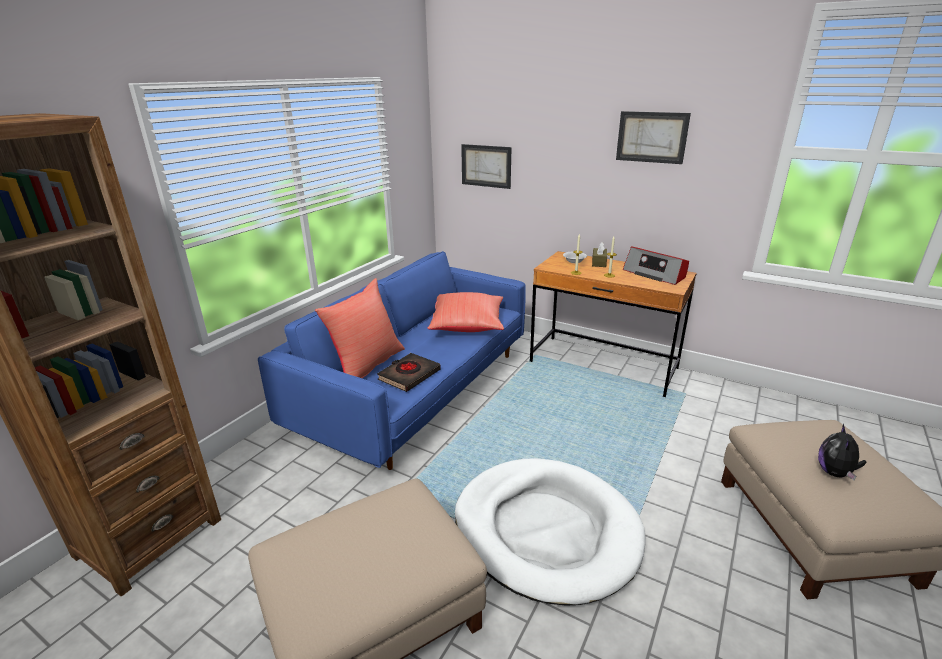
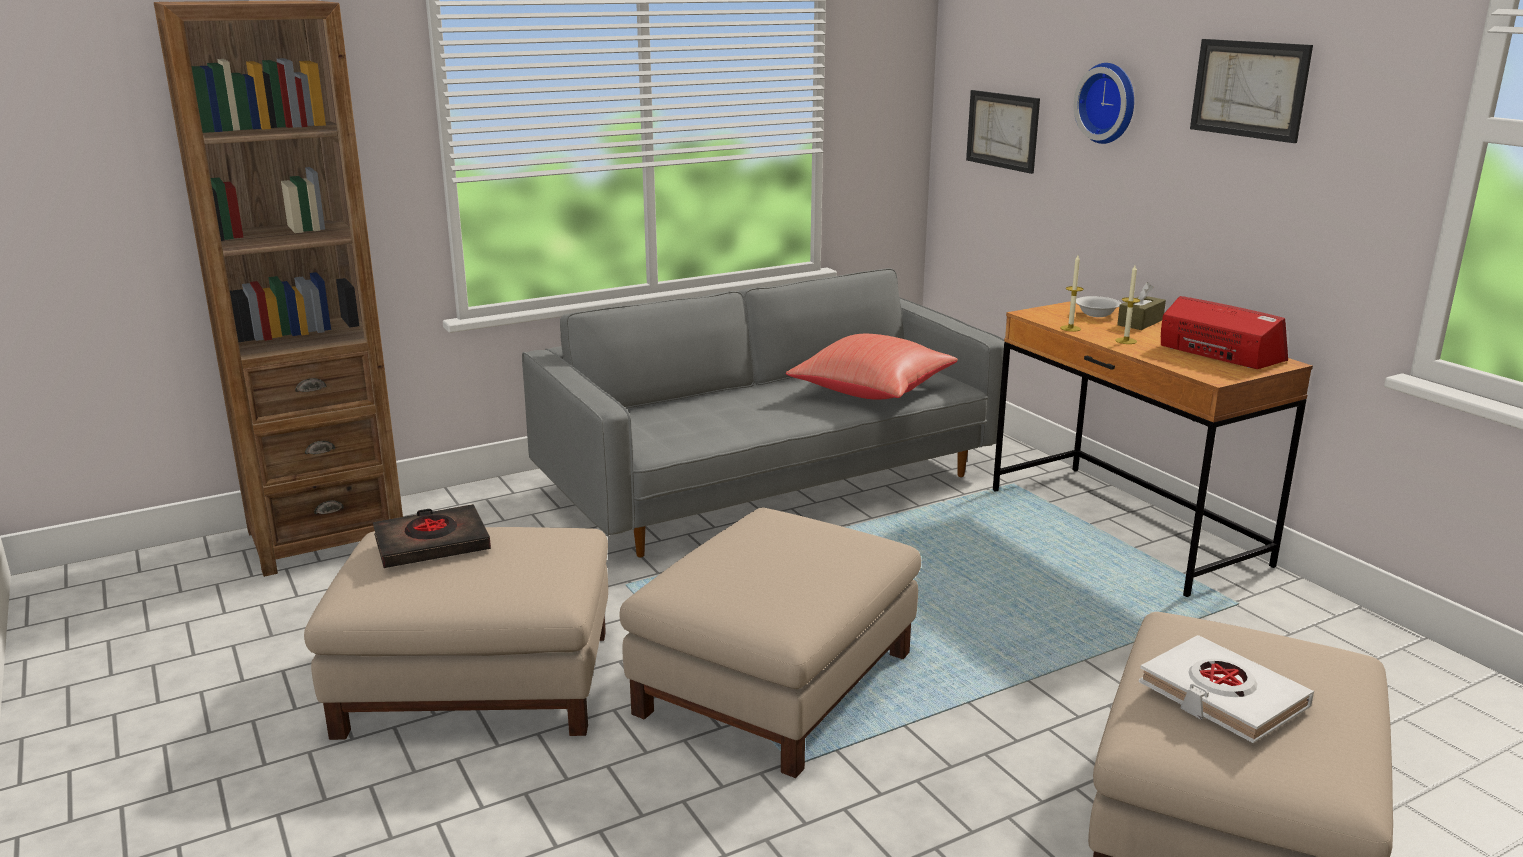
camera: 30 degrees right, 5 degrees down
blue sofa [258,251,526,470] -> grey sofa [522,268,1004,557]
red pillow [315,278,405,378] -> none
black book [377,353,441,392] -> black book moved to [373,504,491,568]
white dog bed [455,458,646,606] -> beige ottoman [619,507,921,778]
radio [623,247,689,285] -> radio turned 150 degrees clockwise [1161,296,1288,369]
plush toy [818,424,866,480] -> white book [1139,635,1314,743]
none -> wall clock [1074,63,1134,144]

